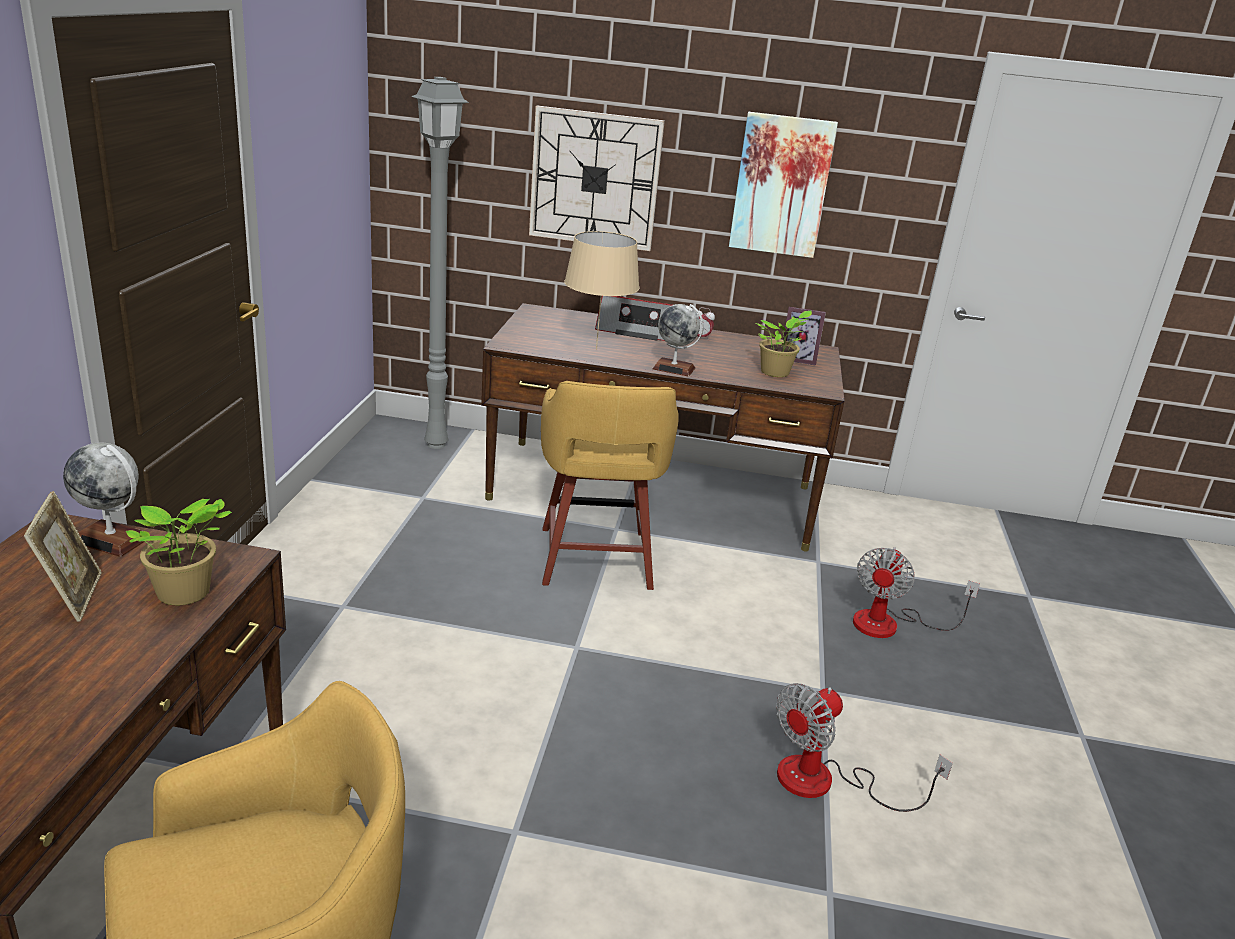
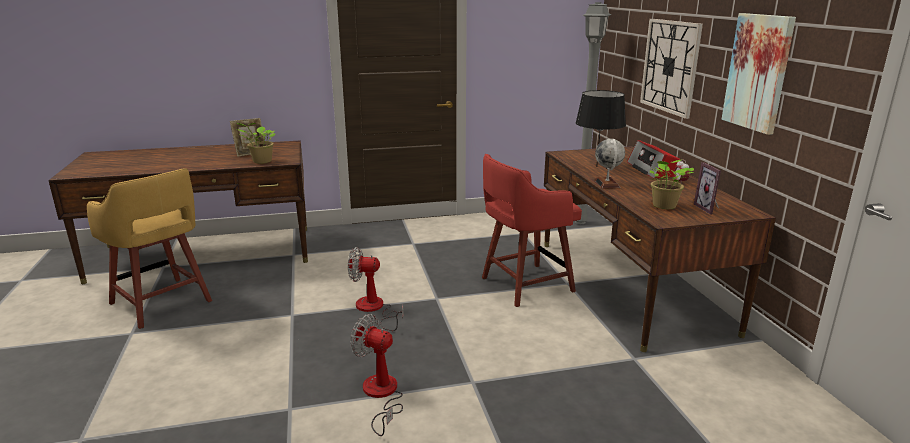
camera: 70 degrees right, 5 degrees down
globe [63,442,145,557] -> none
yellow stool [541,381,679,590] -> red stool [482,154,582,307]
beige table lamp [564,231,640,350] -> black table lamp [576,90,626,167]
fan [853,547,980,638] -> fan moved to [348,247,404,331]

